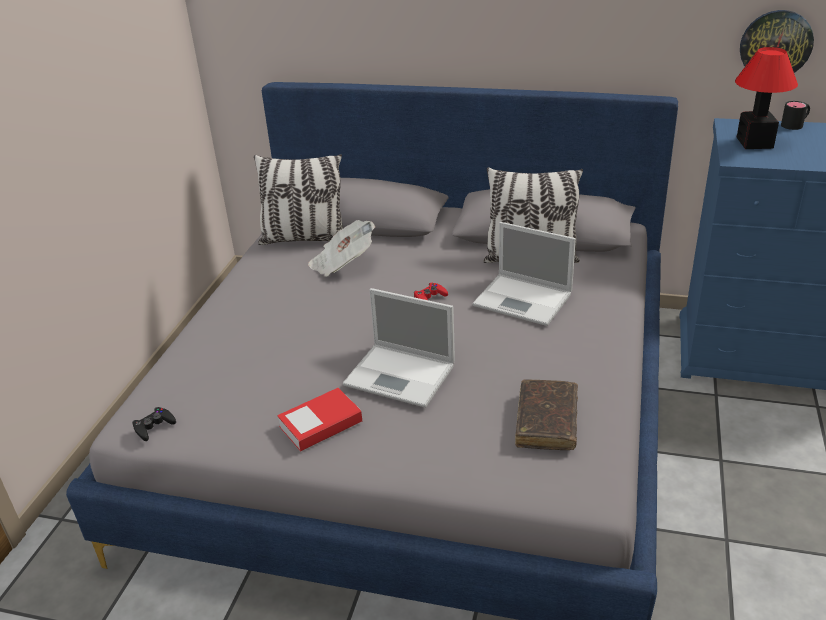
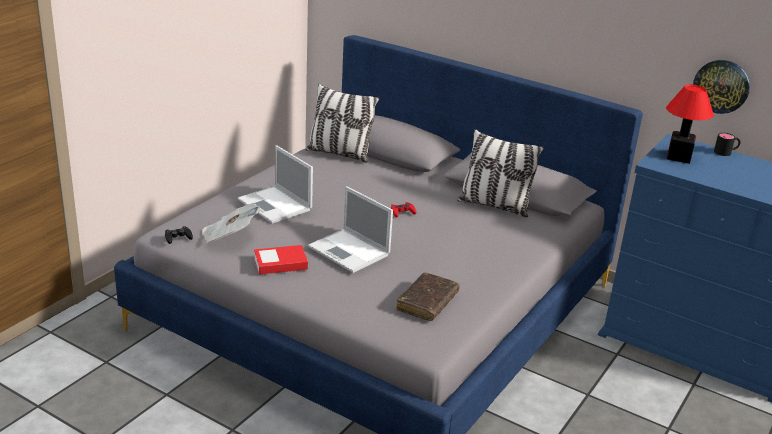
camera: 15 degrees right, 5 degrees down
newspaper [308,220,375,277] -> newspaper moved to [202,203,260,243]
laptop [472,222,576,326] -> laptop moved to [238,145,313,224]

